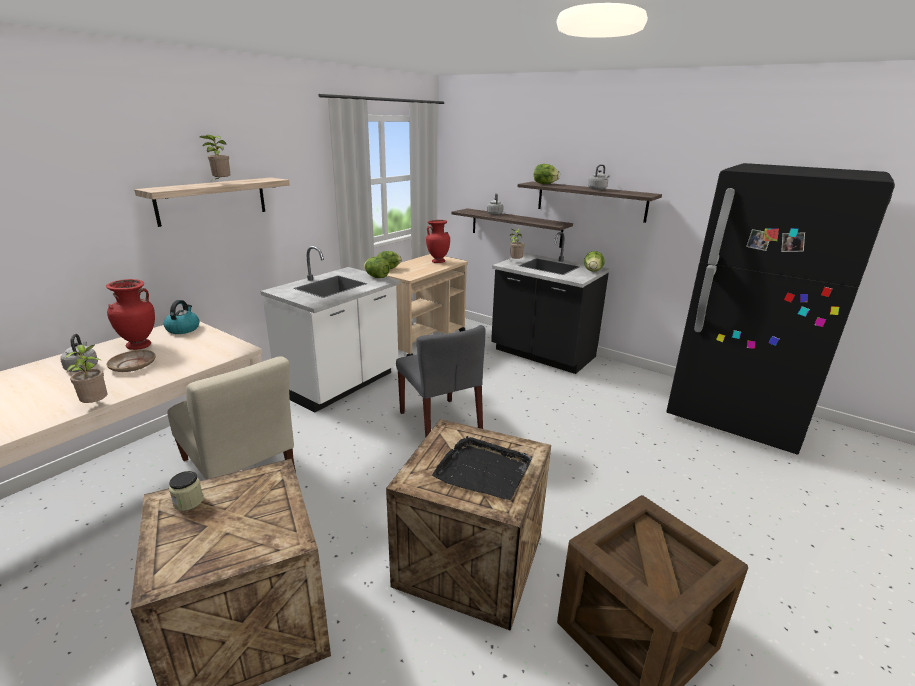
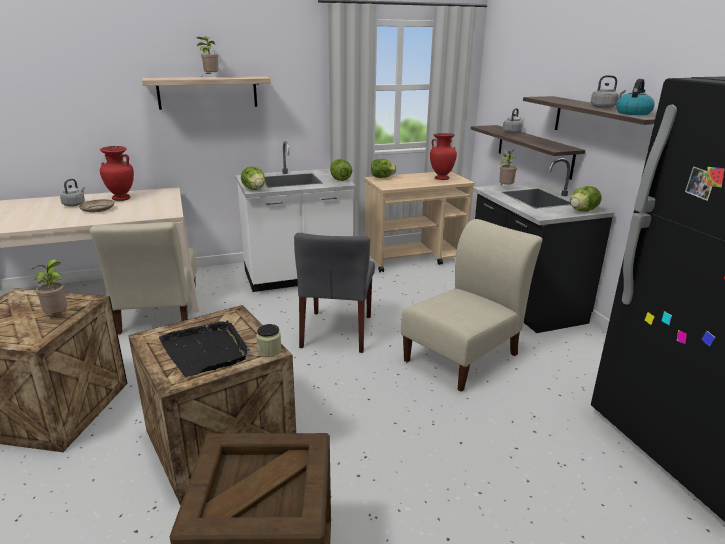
camera: 35 degrees right, 0 degrees up
potted plant [63,345,107,403] -> potted plant moved to [32,259,67,314]
kettle [163,300,199,334] -> kettle moved to [616,79,655,115]
jar [169,471,204,511] -> jar moved to [256,324,282,357]
lettuce [534,164,560,184] -> lettuce moved to [241,167,265,190]
none -> beige chair [401,219,542,392]

